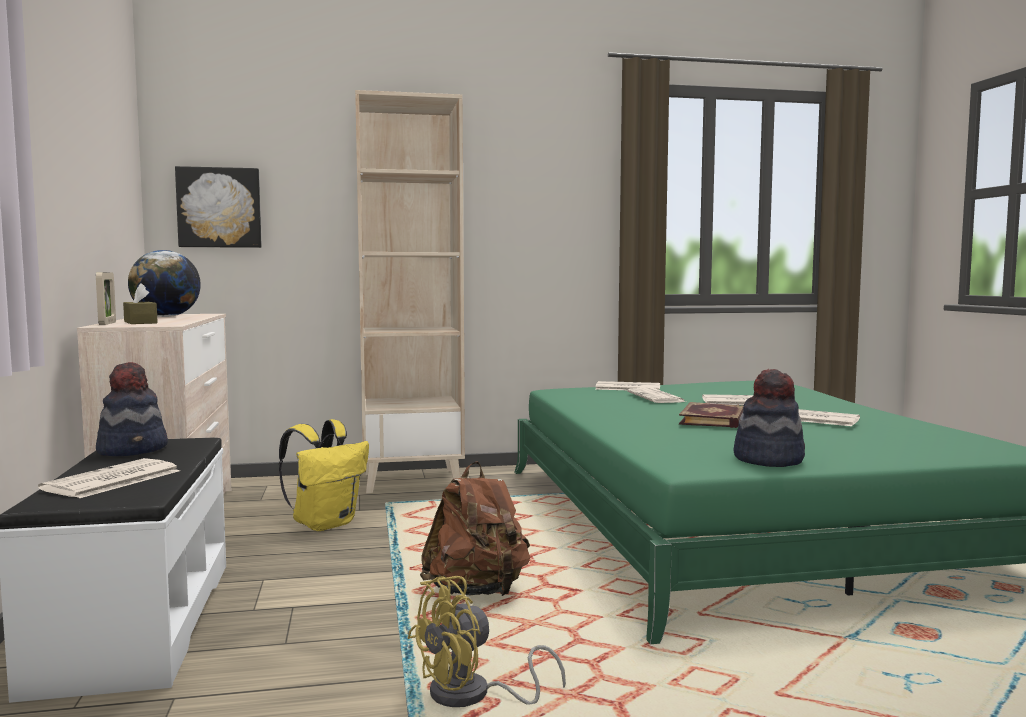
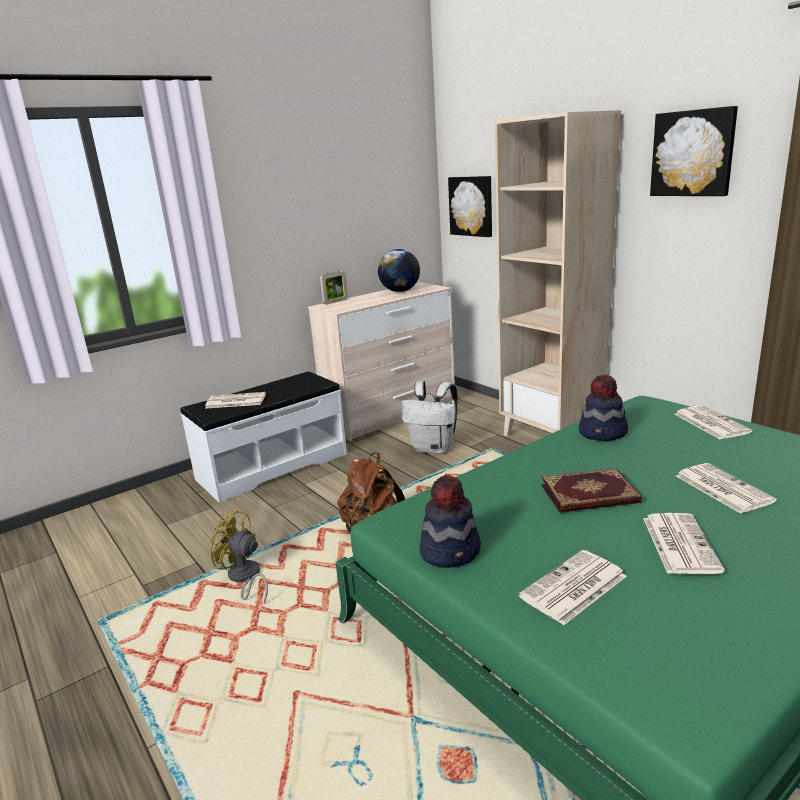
camera: 65 degrees right, 15 degrees up
hat [96,362,168,456] -> hat moved to [579,374,628,441]
brown tissue box [123,283,158,324] -> none
yellow backpack [279,419,369,531] -> white backpack [401,381,458,454]
newspaper [627,388,686,403] -> newspaper moved to [519,550,627,625]
none -> picture [650,106,738,196]

